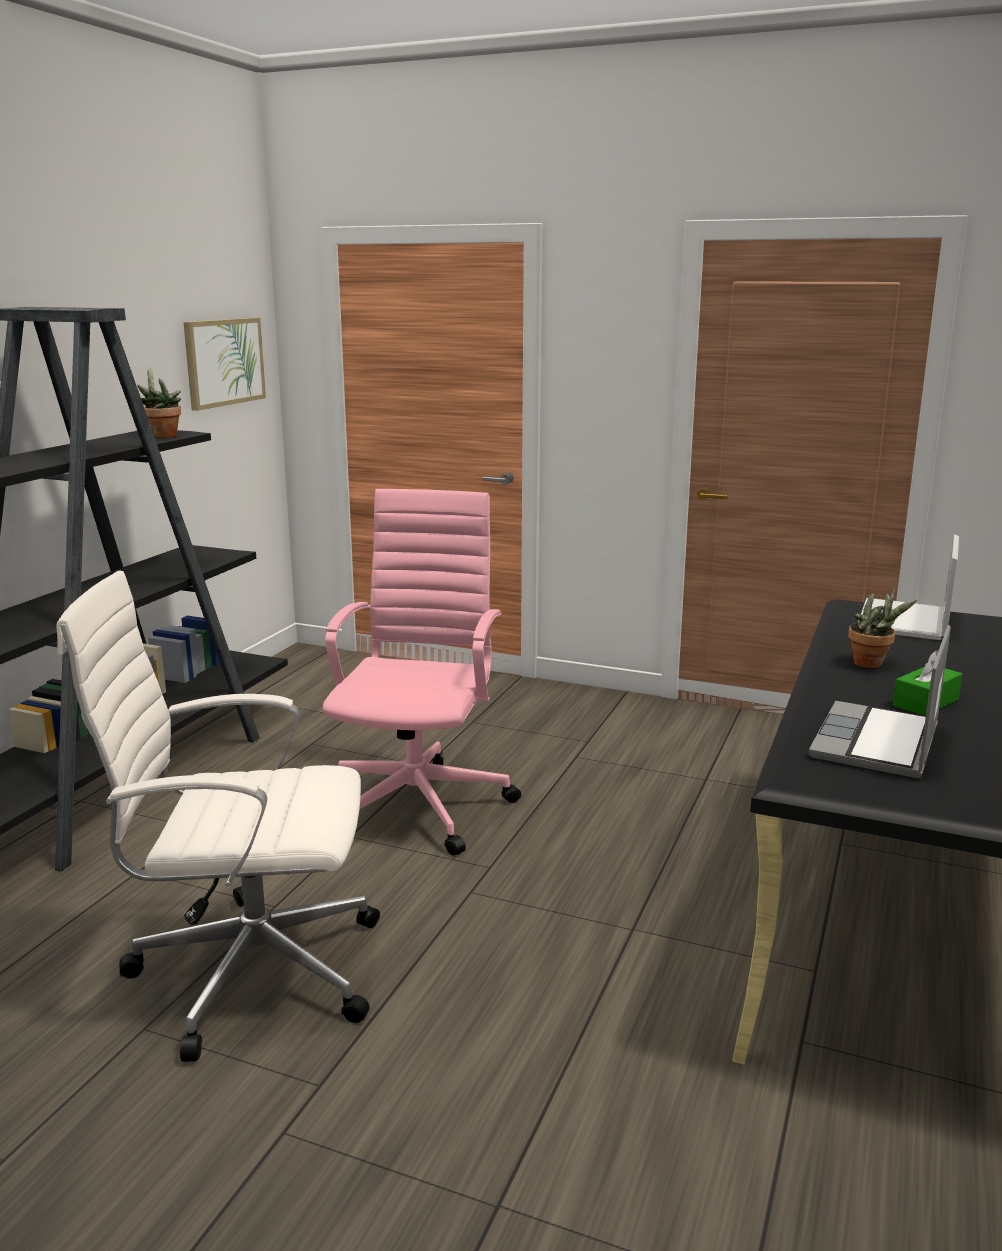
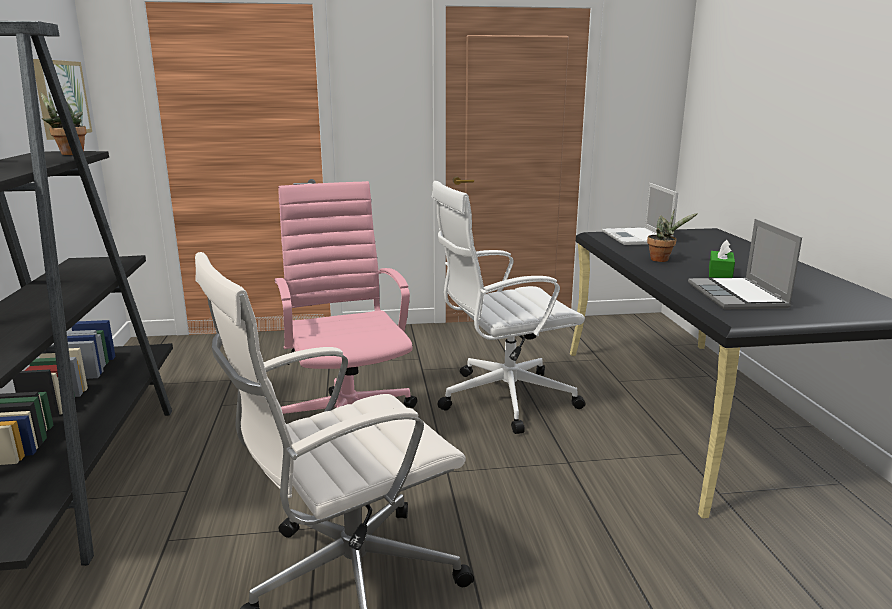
camera: 30 degrees left, 0 degrees up
none -> white office chair [432,181,585,434]

